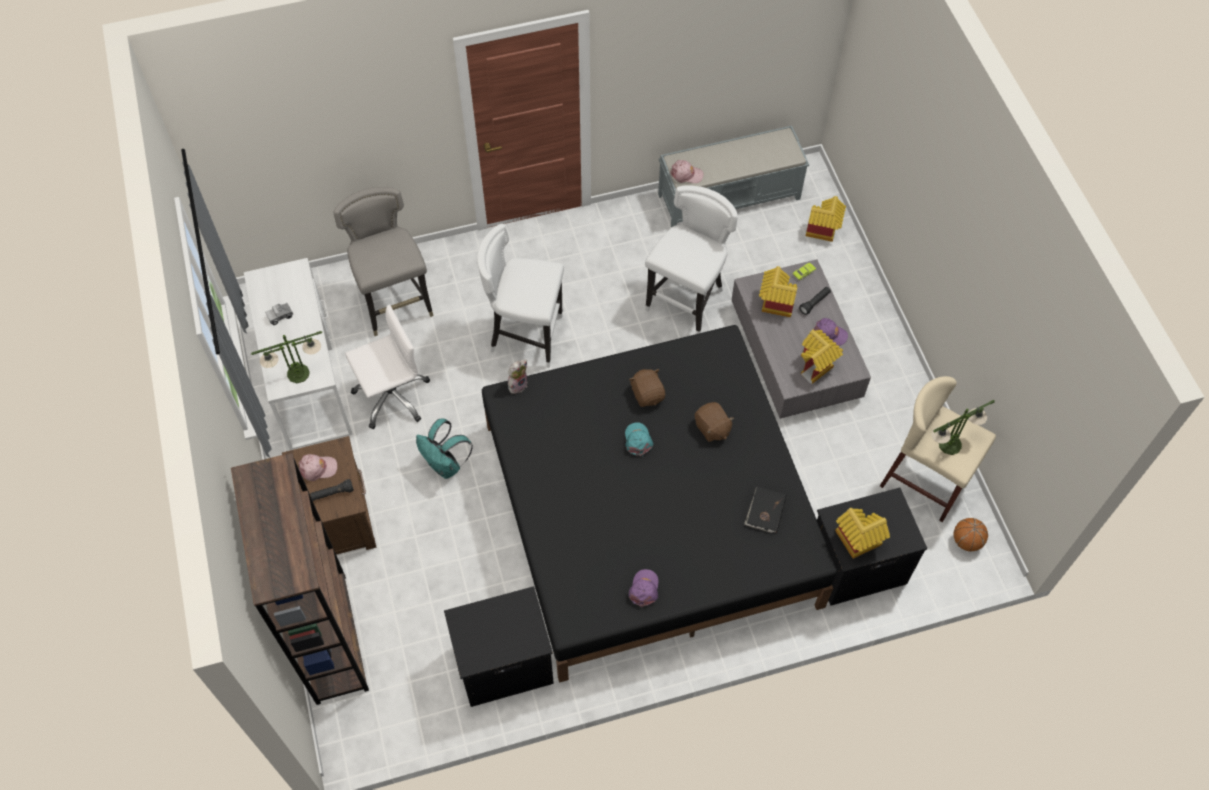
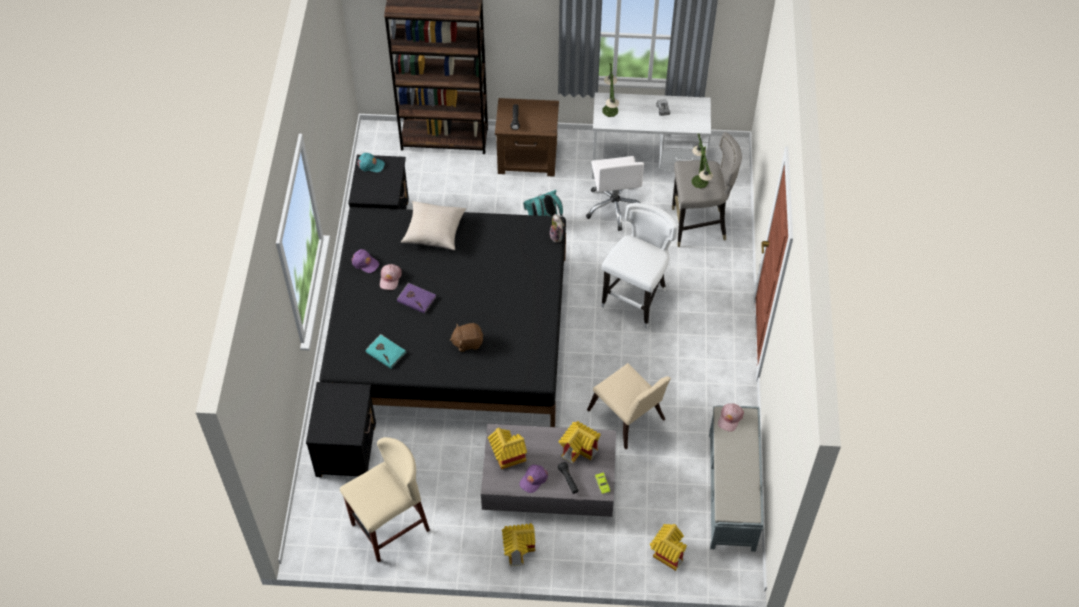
camera: 110 degrees right, 5 degrees down
pink cap [298,454,337,481] -> pink cap moved to [380,264,402,290]
turquoise cap [625,422,654,456] -> turquoise cap moved to [357,153,385,172]
brown plush toy [629,369,665,407] -> none
white stool [645,185,738,334] -> beige chair [587,363,671,449]
black book [744,487,786,533] -> turquoise book [366,334,406,368]
toy house [835,508,890,559] -> toy house moved to [502,523,535,566]
table lamp [931,400,995,455] -> table lamp moved to [692,133,713,188]
basketball [953,518,988,551] -> none
none -> purple book [397,283,437,314]
none -> beige pillow [401,201,466,250]

